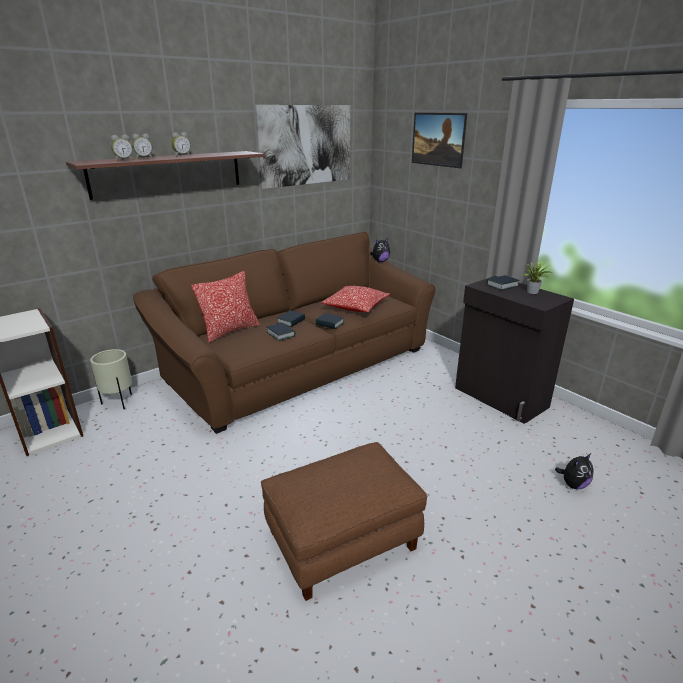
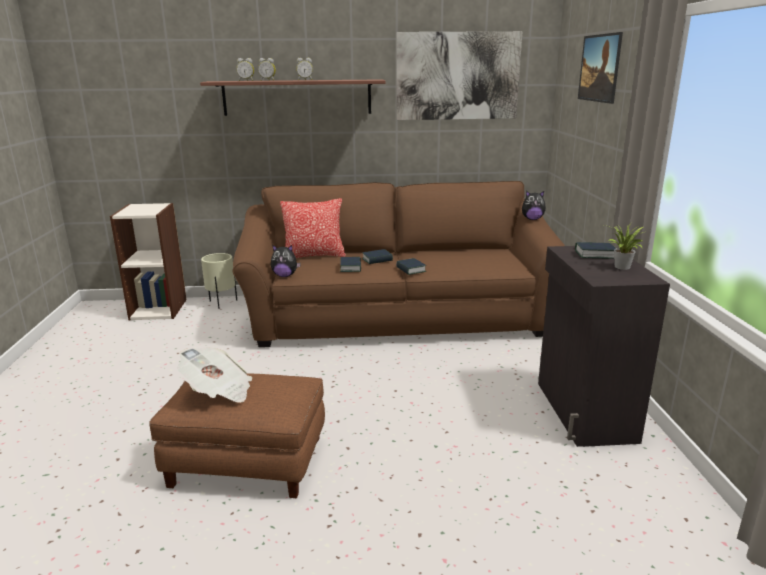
camera: 35 degrees right, 5 degrees down
pillow [321,286,390,312] -> none
plush toy [555,453,594,489] -> plush toy moved to [271,245,301,277]
none -> newspaper [177,347,252,403]

